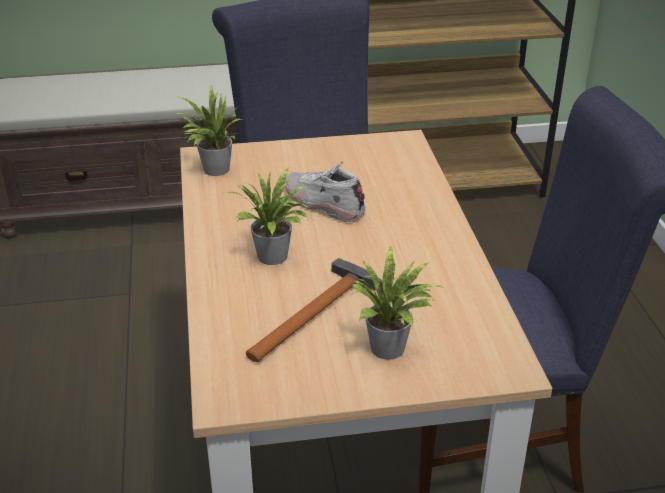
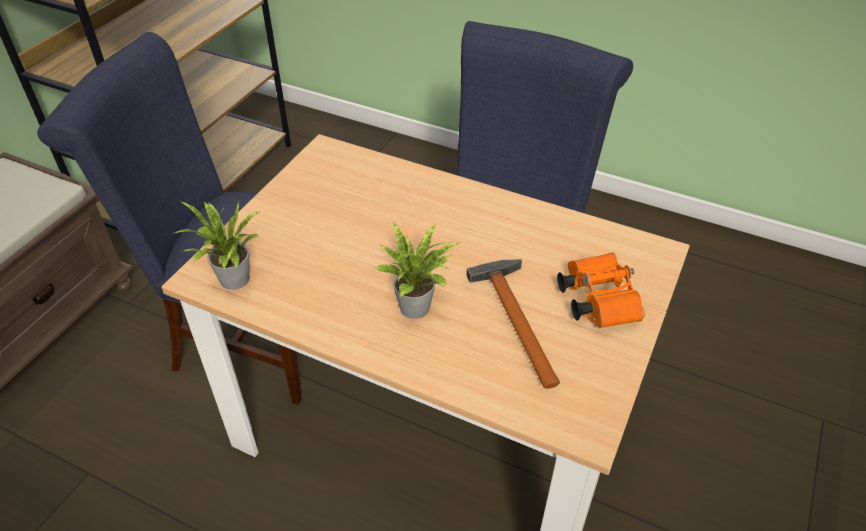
camera: 55 degrees left, 10 degrees up
white shoe [285,162,365,222] -> none
potted plant [351,245,440,360] -> orange binoculars [557,253,645,328]

